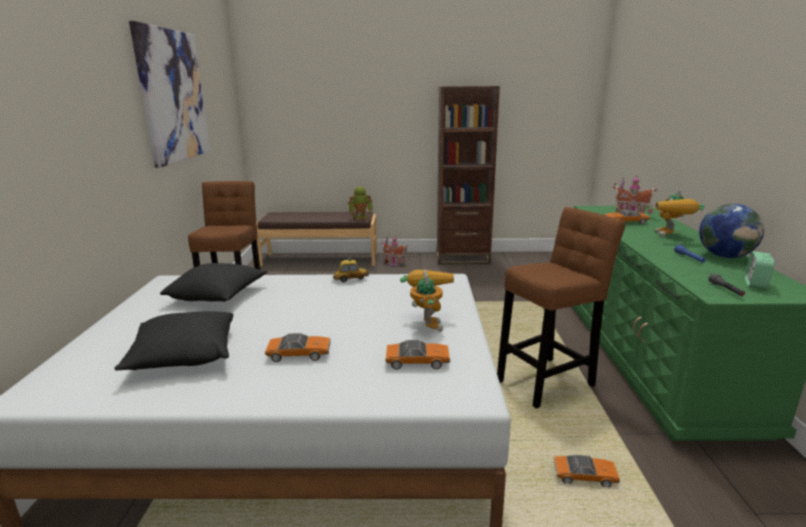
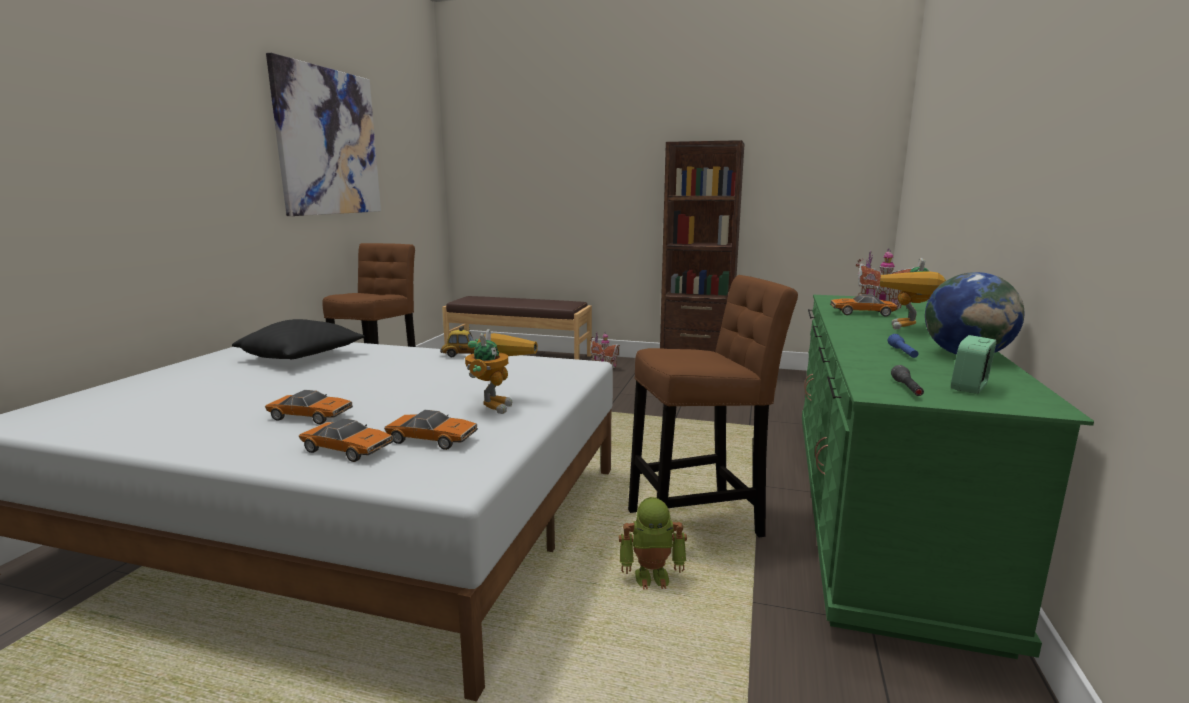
camera: 15 degrees right, 5 degrees down
black pillow [114,311,233,371] -> none
toy robot [348,186,373,220] -> toy robot moved to [619,497,687,589]
toy car [554,455,620,487] -> toy car moved to [299,418,394,462]

